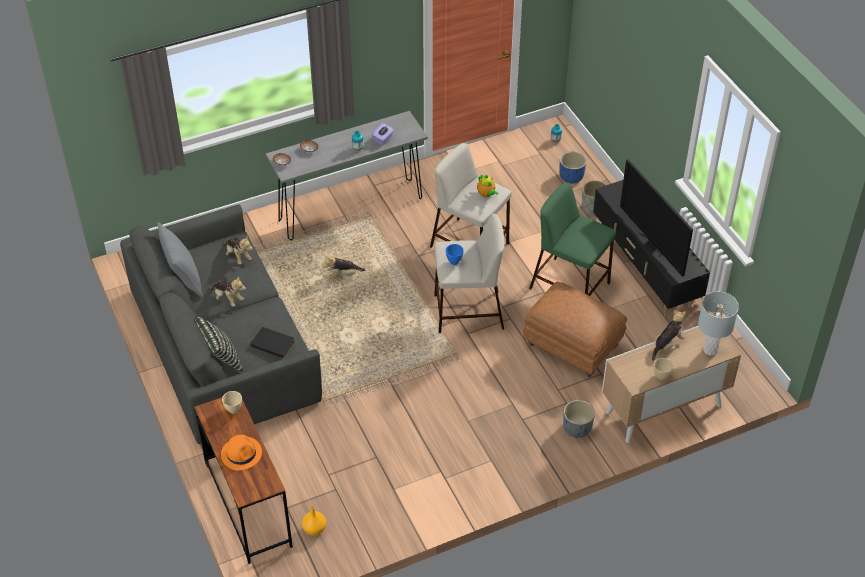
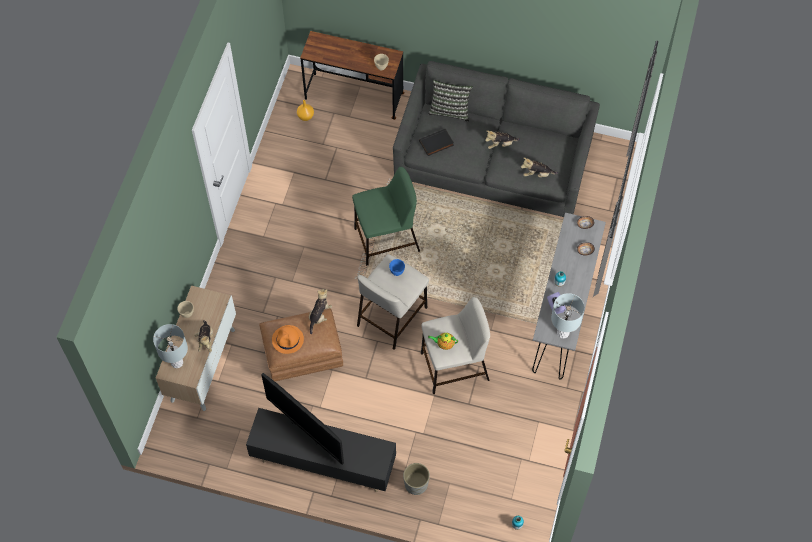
camera: 130 degrees right, 15 degrees up
grey pillow [157,222,203,297] -> none
orange hat [221,435,262,470] -> orange hat moved to [272,325,304,354]
plush toy [323,255,366,279] -> plush toy moved to [309,289,332,334]
green stool [529,183,616,296] -> green stool moved to [352,167,420,266]
blue planter [559,152,586,184] -> none
grey planter [563,400,595,438] -> none
television [620,159,693,277] -> television turned 150 degrees counterclockwise [261,373,344,465]
none -> grey table lamp [551,293,585,339]

